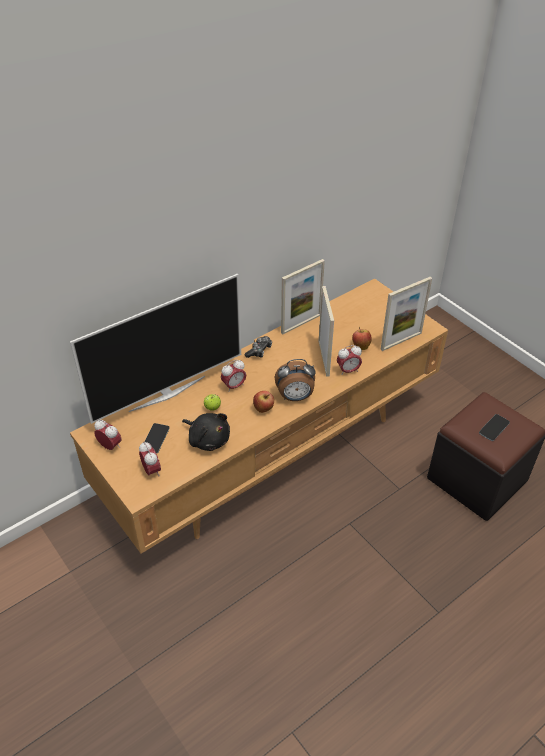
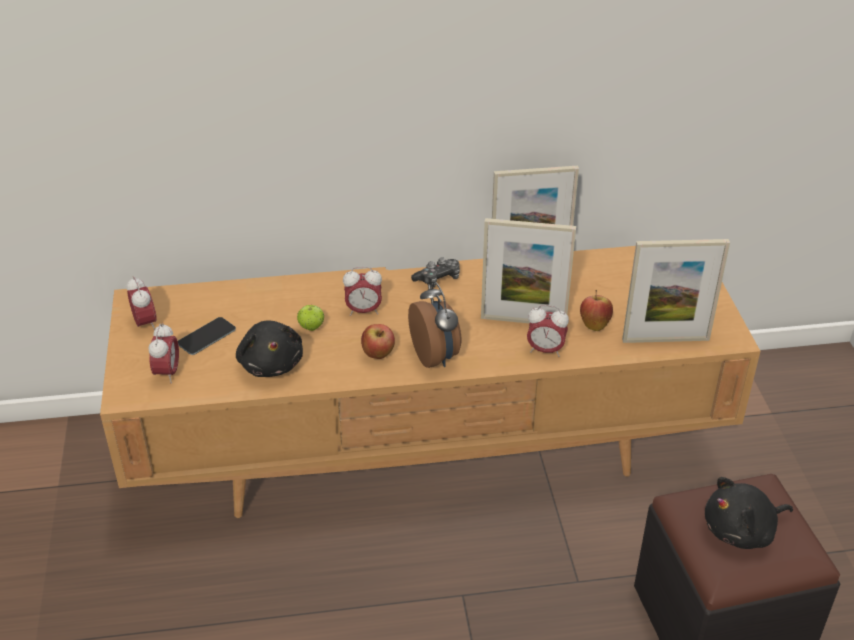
camera: 30 degrees right, 5 degrees down
television [70,274,241,424] -> none
alarm clock [275,359,316,401] -> alarm clock turned 135 degrees counterclockwise [408,282,462,368]
picture frame [319,286,334,377] -> picture frame turned 75 degrees clockwise [481,218,576,324]
phone [479,414,510,441] -> black plush toy [705,477,793,549]

